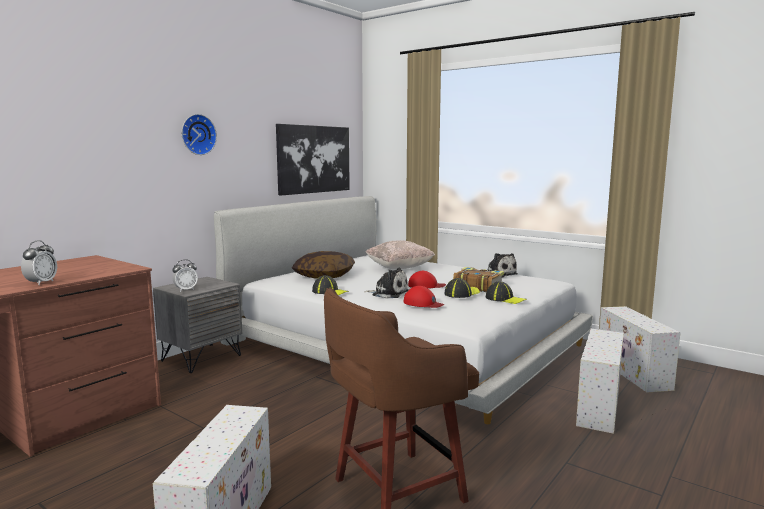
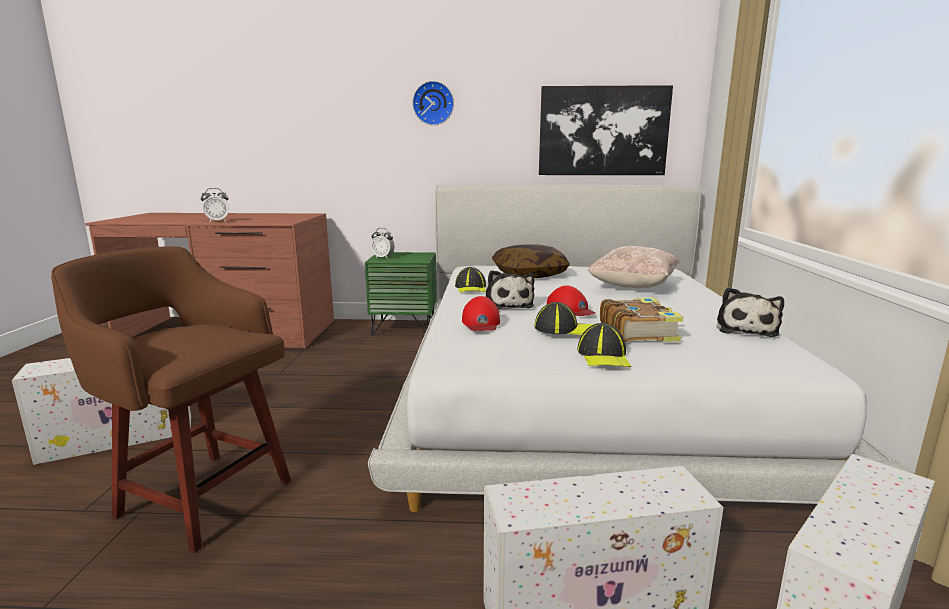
camera: 55 degrees right, 5 degrees up
grey nightstand [153,277,242,373] -> green nightstand [365,252,437,336]

